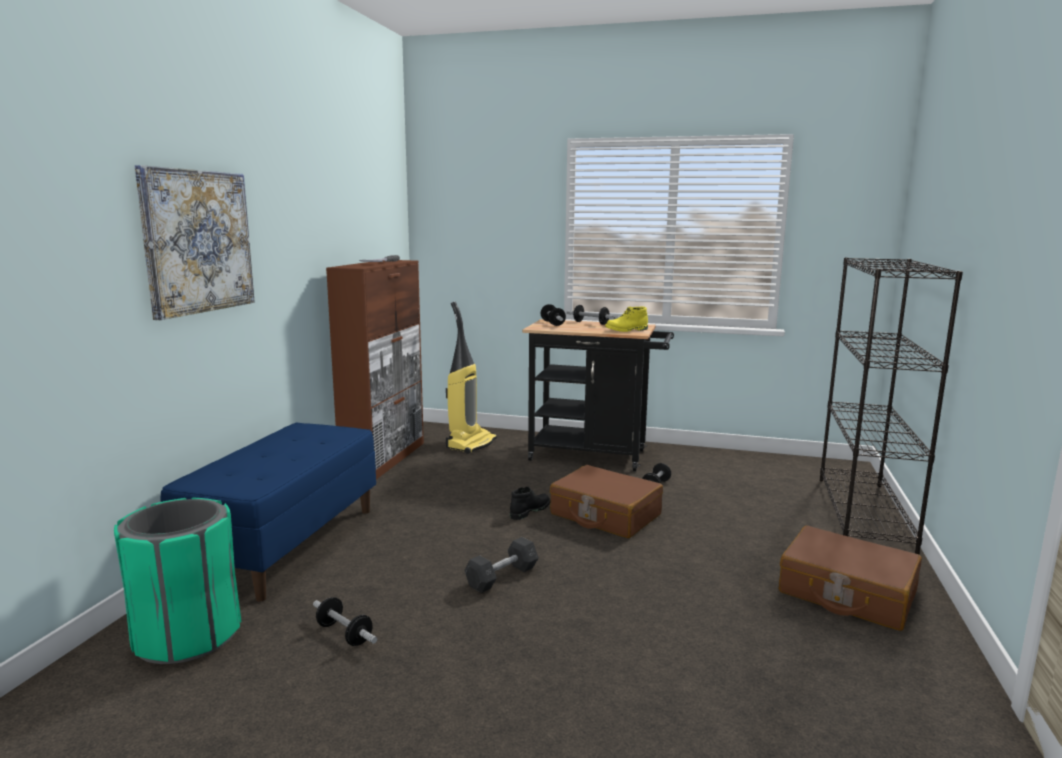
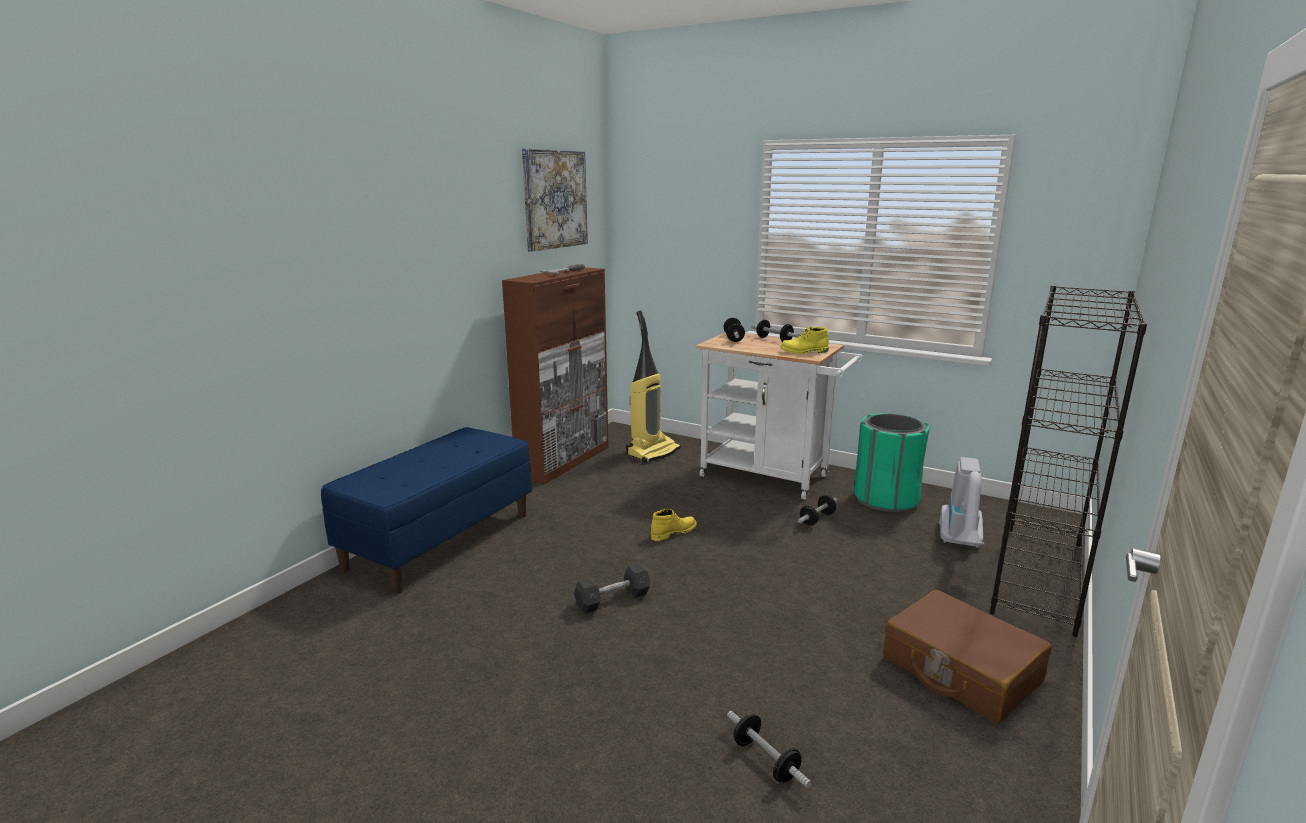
camera: 15 degrees right, 5 degrees up
green trash can [114,497,241,664] -> green trash can moved to [854,413,930,512]
picture [135,165,255,320] -> picture moved to [522,149,588,252]
dumbbell [313,597,377,646] -> dumbbell moved to [727,711,812,788]
black boot [510,487,551,520] -> yellow boot [651,509,697,541]
black cart [522,319,674,471] -> white cart [695,332,862,500]
brown suitcase [550,465,663,538] -> none
none -> vacuum cleaner [939,457,985,548]

